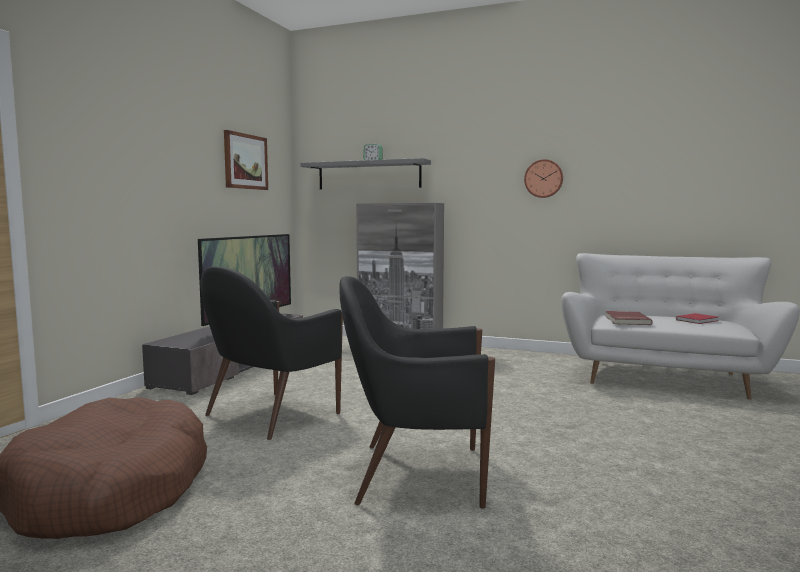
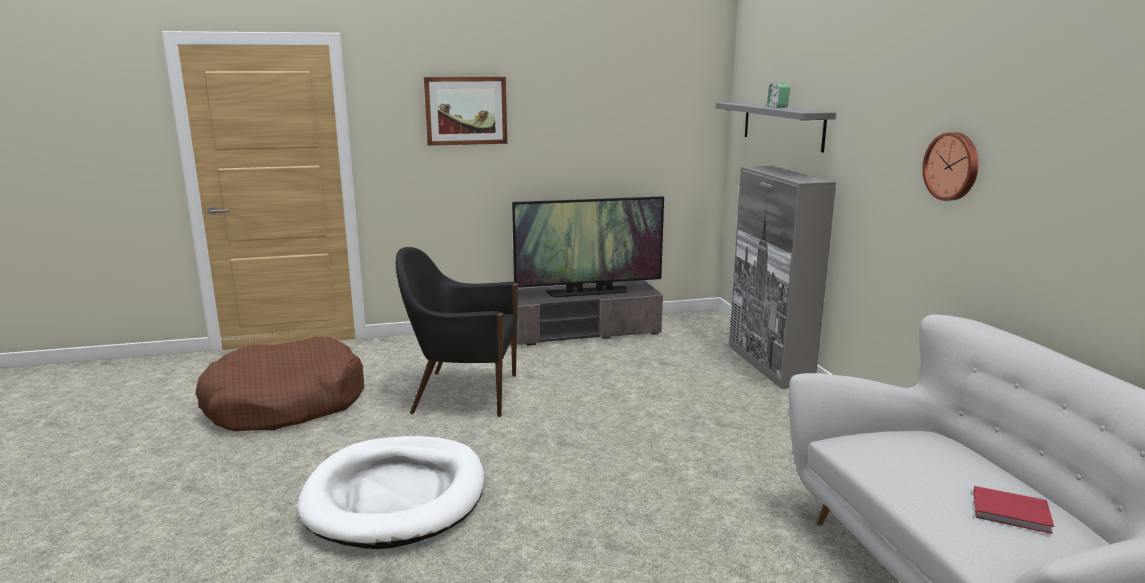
camera: 55 degrees right, 10 degrees up
picture [224,130,268,190] -> picture moved to [424,77,507,146]
black armchair [339,276,495,509] -> white dog bed [297,436,485,549]
red book [605,311,653,325] -> none

